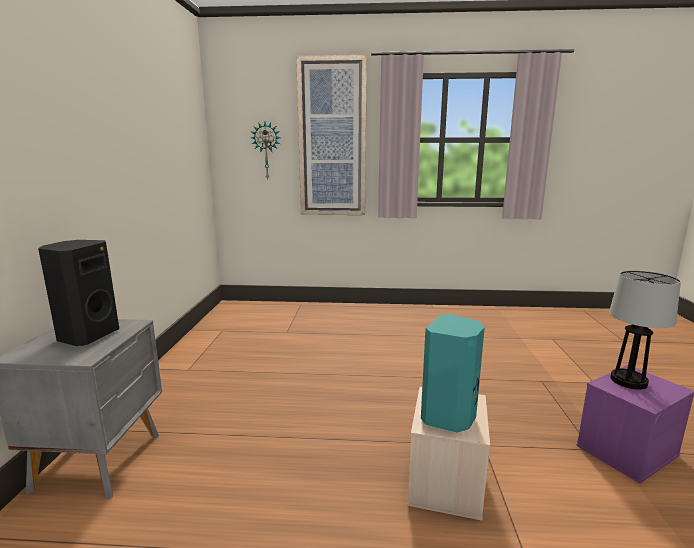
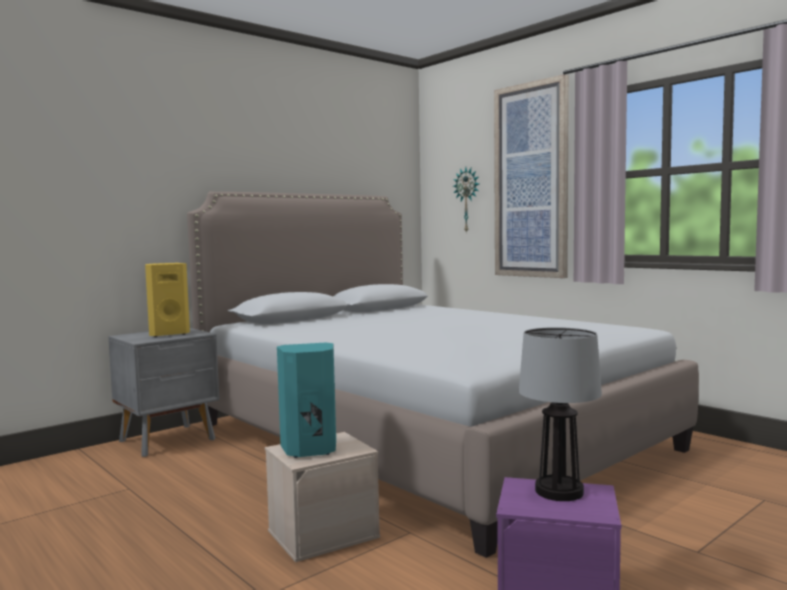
camera: 45 degrees right, 10 degrees down
black speaker [38,240,119,346] -> yellow speaker [145,263,190,337]
none -> bed [187,192,699,558]

